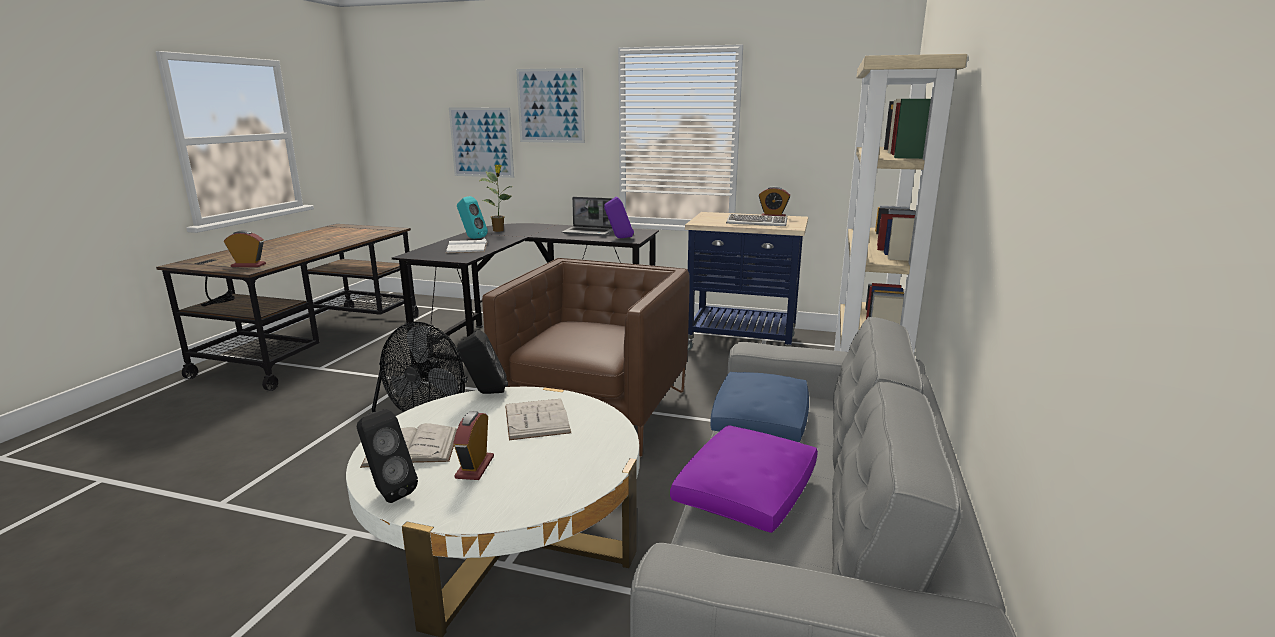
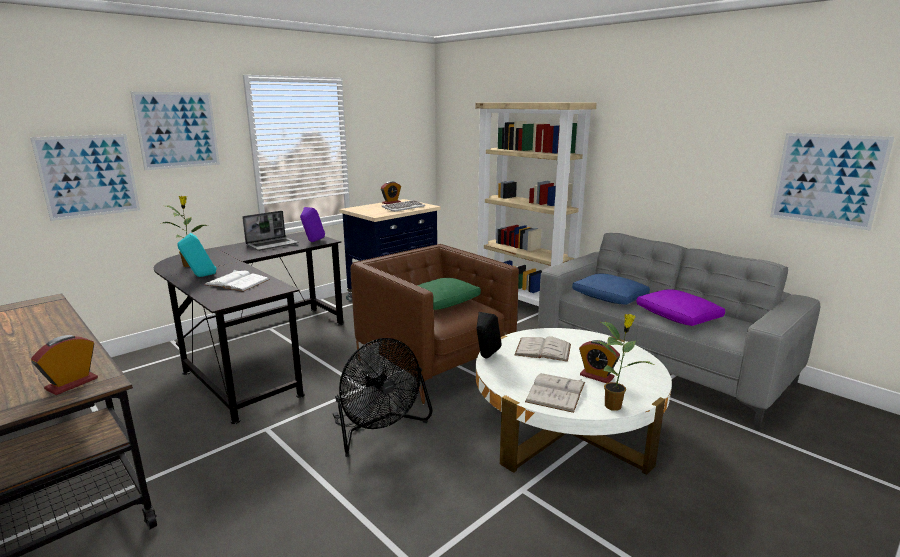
camera: 60 degrees left, 0 degrees up
black speaker [357,409,418,503] -> potted plant [592,314,654,411]
none -> green pillow [417,278,481,310]
none -> picture [770,133,894,230]

